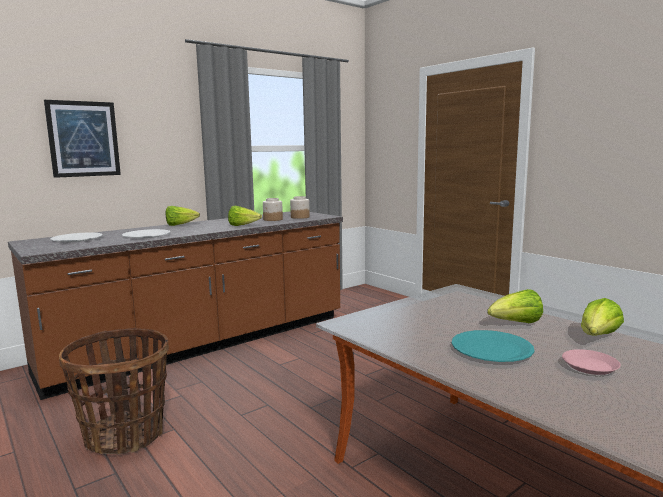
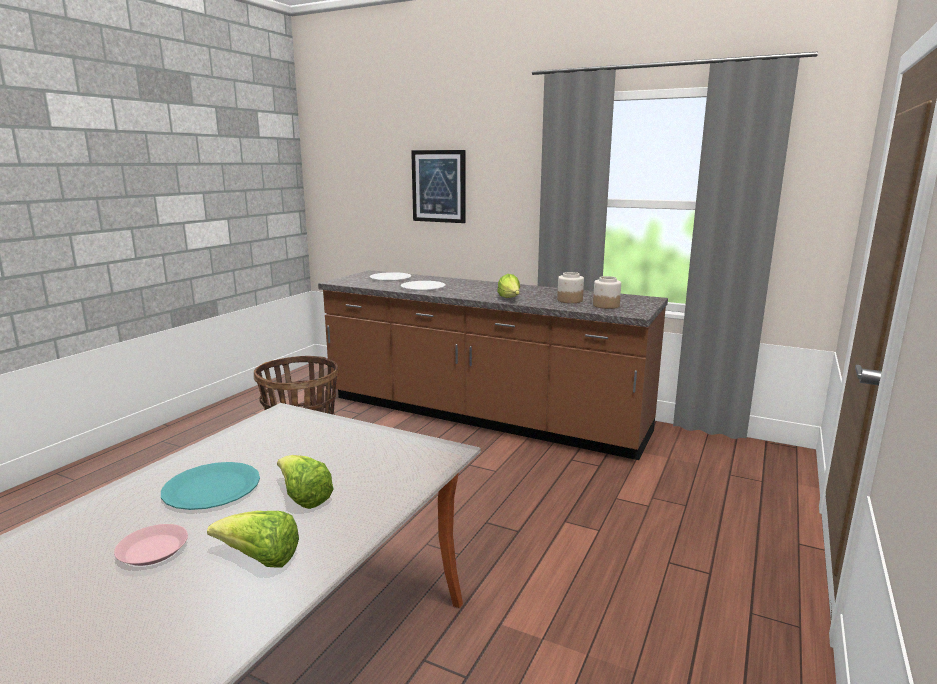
camera: 65 degrees right, 5 degrees up
lettuce [166,206,200,226] -> none

